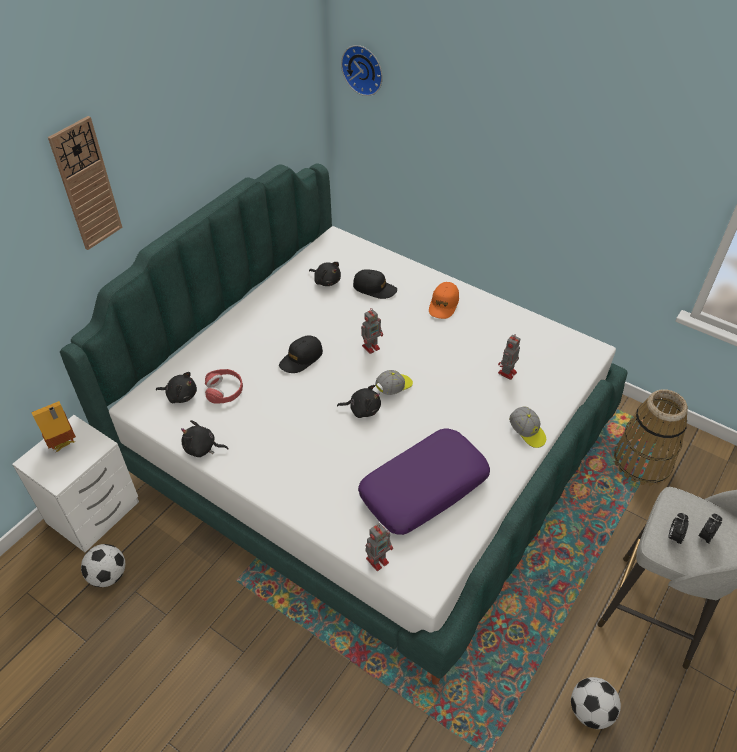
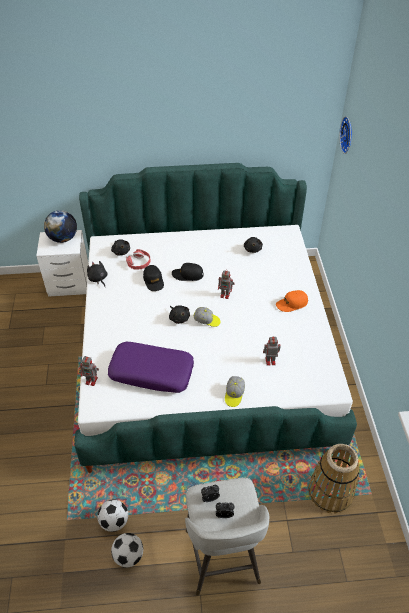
camera: 50 degrees right, 0 degrees up
toy house [31,401,76,452] -> globe [44,210,77,243]
wall clock [48,116,122,250] -> none
football [81,544,125,587] -> football moved to [97,499,128,532]
black cap [353,269,397,299] -> black cap moved to [143,265,164,291]

